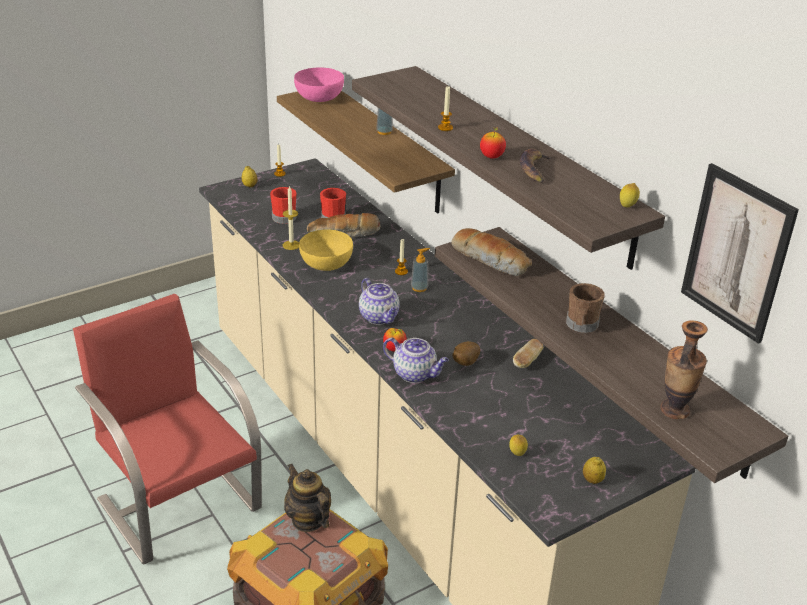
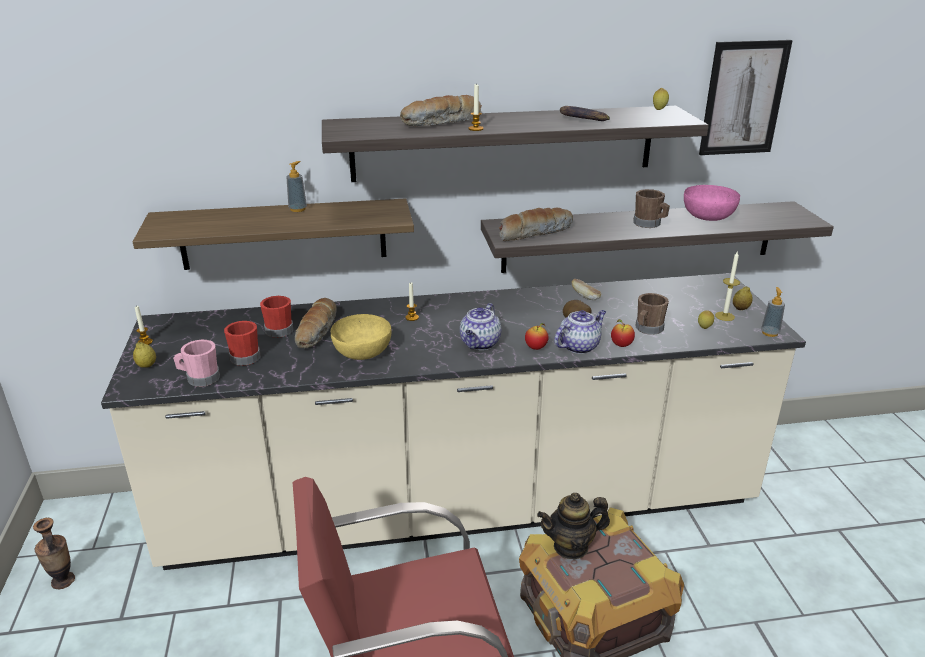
camera: 65 degrees left, 5 degrees down
candle [283,185,299,250] -> candle moved to [715,252,740,321]
pink bowl [294,67,344,102] -> pink bowl moved to [684,185,740,221]
teapot [359,278,400,325] -> teapot turned 120 degrees clockwise [460,303,501,350]
soap dispenser [411,248,430,292] -> soap dispenser moved to [761,287,785,337]
apple [480,127,506,159] -> apple moved to [611,319,635,347]
vase [660,320,708,419] -> vase moved to [33,518,75,589]
none -> pink mug [173,340,220,387]
none -> bread [400,95,482,126]
none -> brown mug [635,293,669,335]

